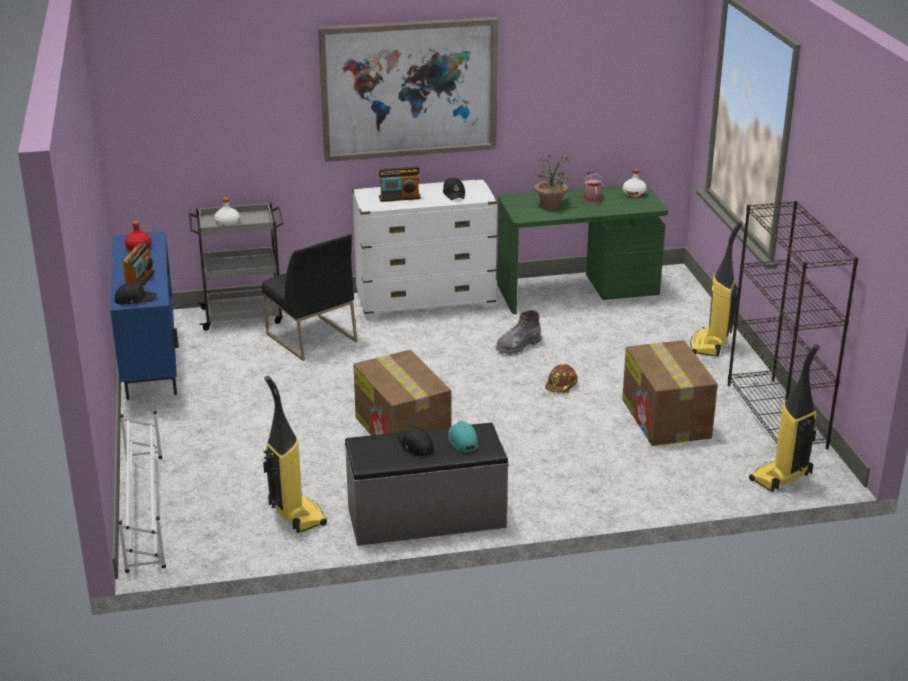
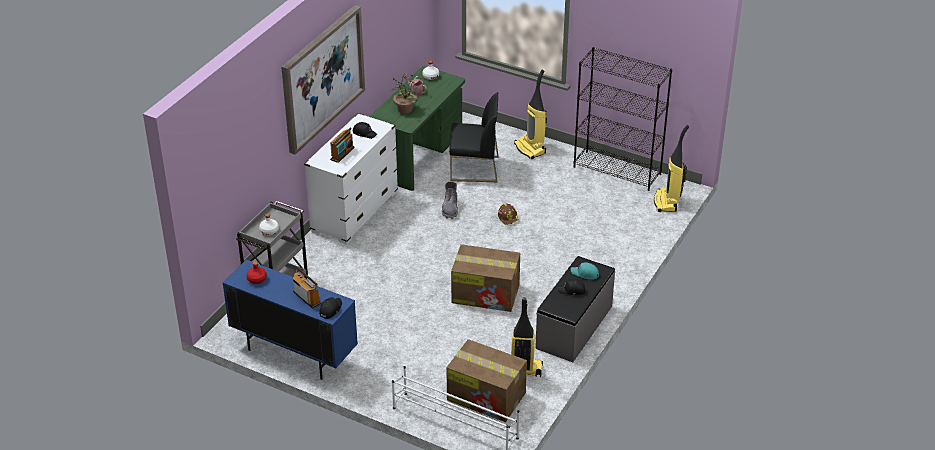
camera: 50 degrees left, 10 degrees up
black chair [262,234,357,361] -> black chair moved to [449,92,499,182]
cardboard box [622,340,718,446] -> cardboard box moved to [447,339,527,422]

